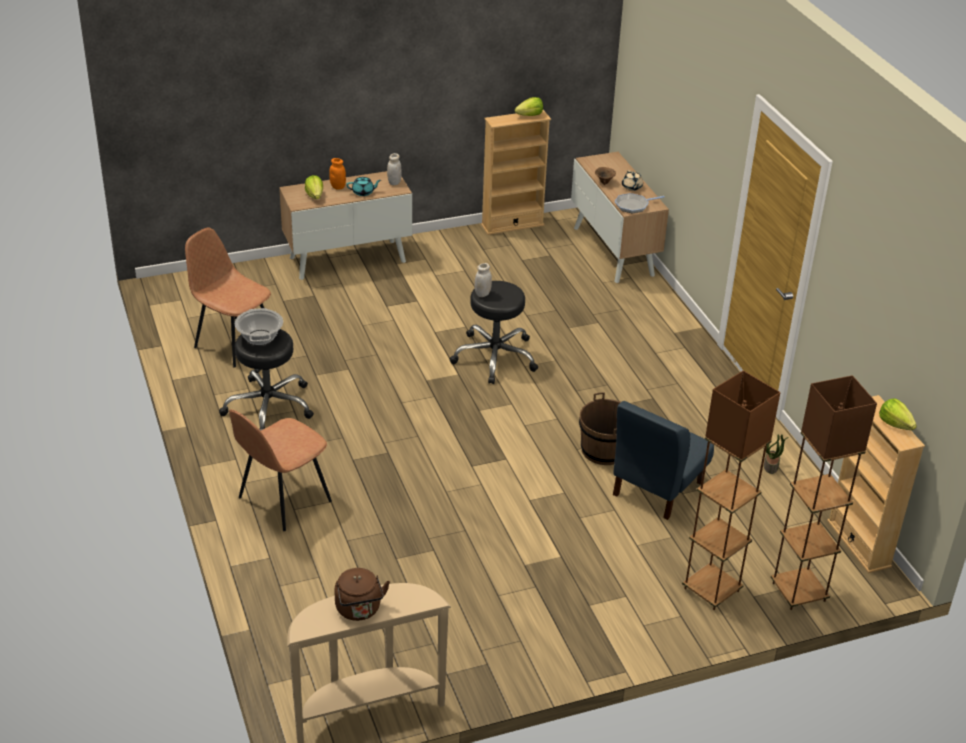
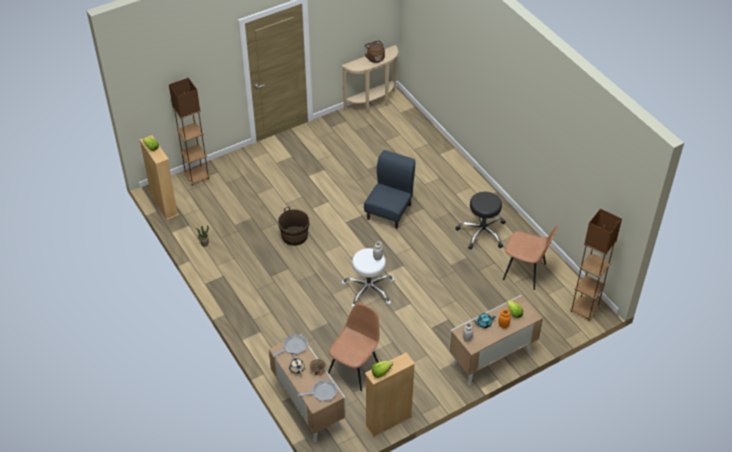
camera: 170 degrees right, 10 degrees up
brown chair [229,409,332,531] -> brown chair moved to [328,303,380,391]
cooking pot [235,308,283,345] -> none
black stool [450,281,538,384] -> white stool [341,248,395,308]
blue chair [613,401,714,520] -> blue chair moved to [364,150,415,228]
brown floor lamp [682,370,781,610] -> brown floor lamp moved to [570,209,622,321]
none -> frying pan [298,380,337,401]

